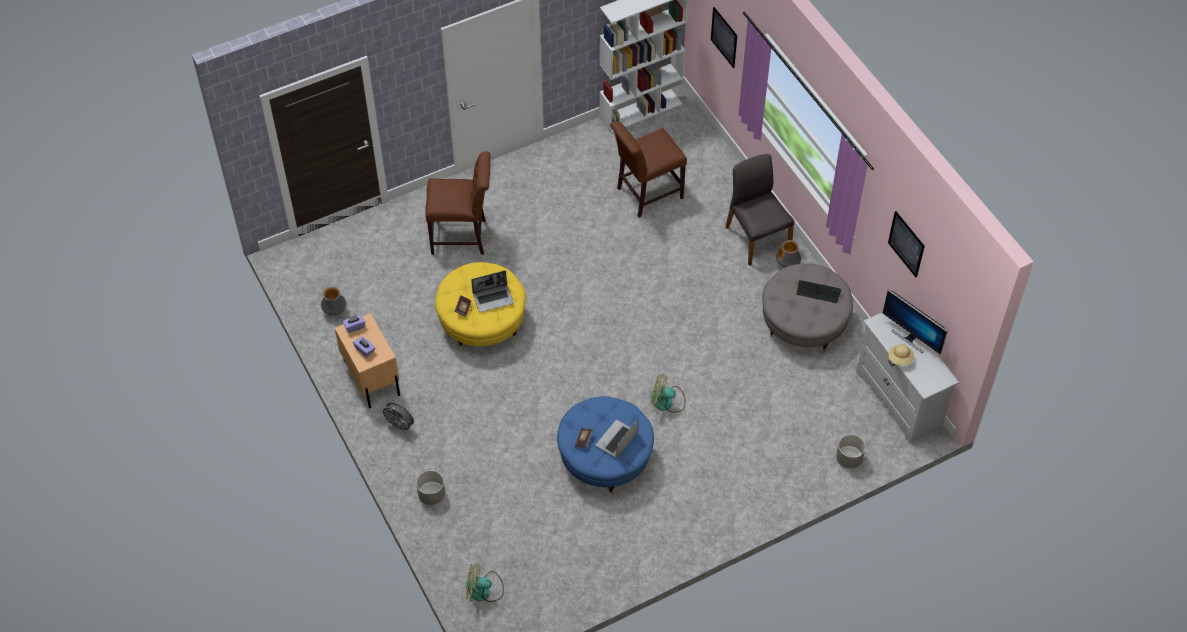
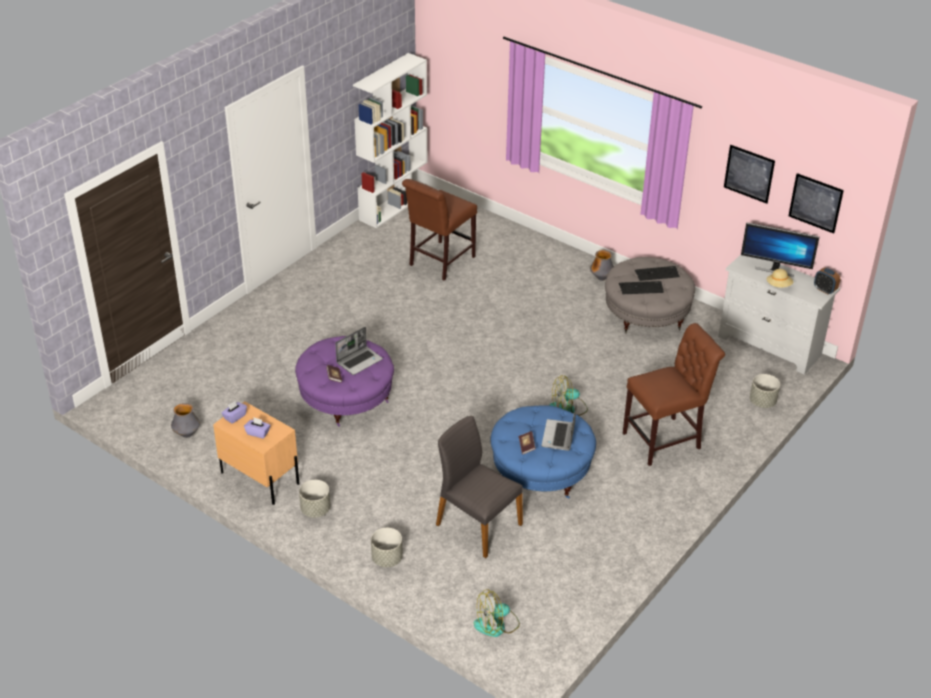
camera: 25 degrees left, 15 degrees down
grey fan [380,403,414,433] -> grey planter [299,480,330,518]
brown chair [425,151,490,255] -> brown chair moved to [623,323,725,466]
yellow ottoman [435,262,526,349] -> purple ottoman [295,336,394,426]
picture [711,7,737,68] -> picture moved to [789,173,844,233]
grey chair [725,154,794,266] -> grey chair moved to [436,416,523,558]
none -> keyboard [619,281,664,294]
none -> alarm clock [814,268,840,294]

